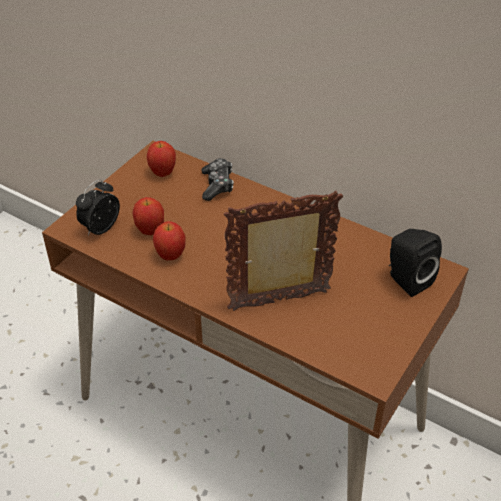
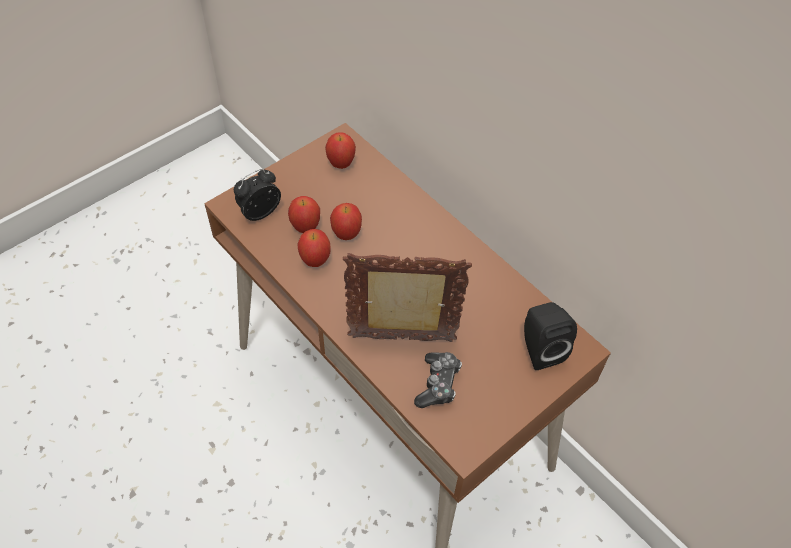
camera: 15 degrees right, 10 degrees up
game controller [201,158,234,201] -> game controller moved to [414,352,462,408]
none -> apple [330,203,362,240]

